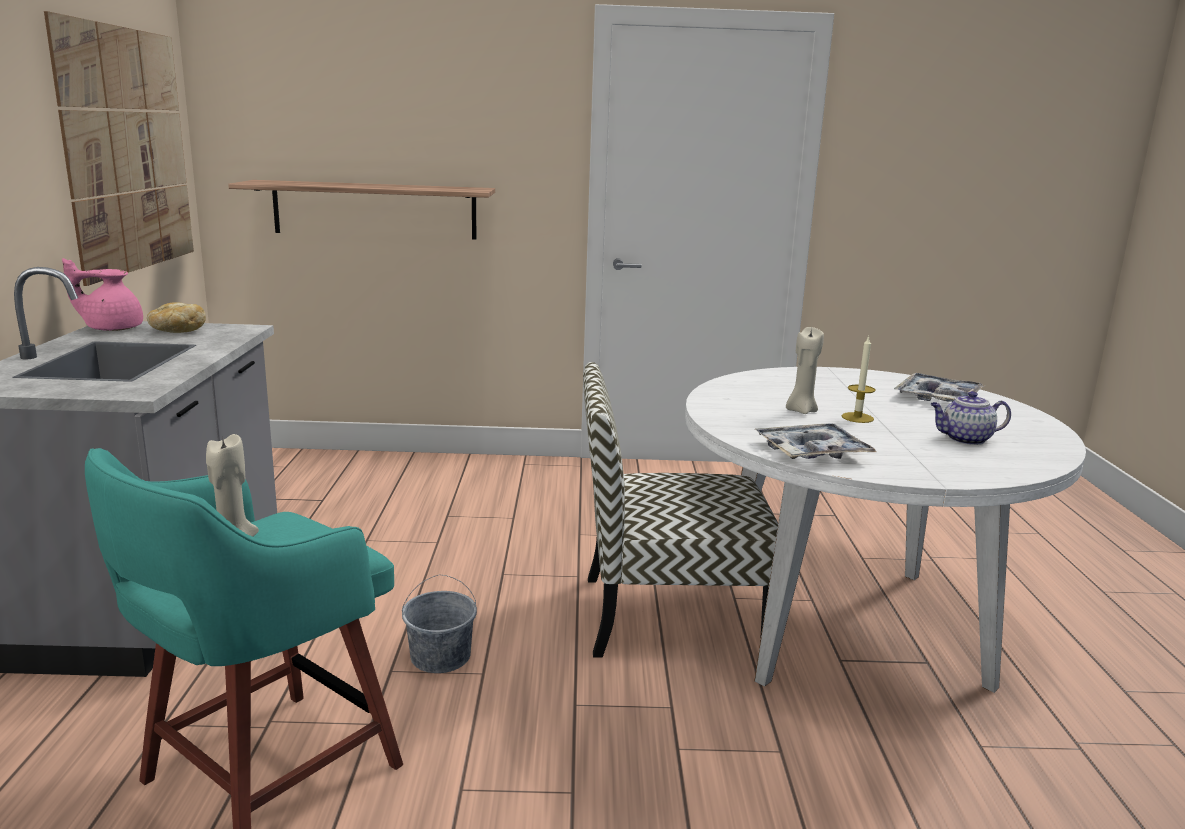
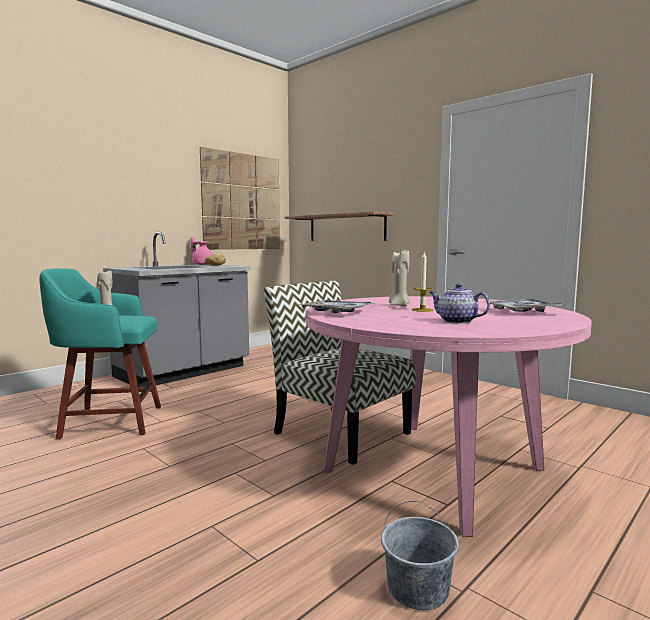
camera: 45 degrees right, 10 degrees down
grey bucket [402,575,477,673] -> grey bucket moved to [381,501,459,610]
white dining table [685,367,1086,693] -> pink dining table [306,296,592,537]

